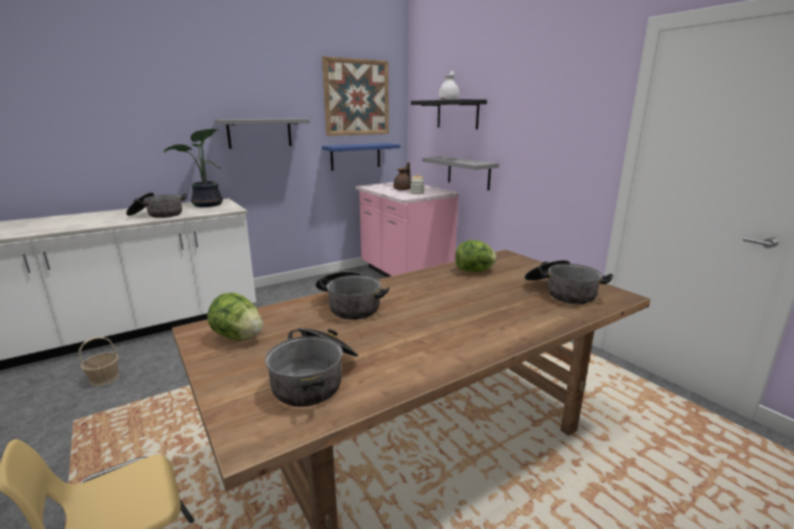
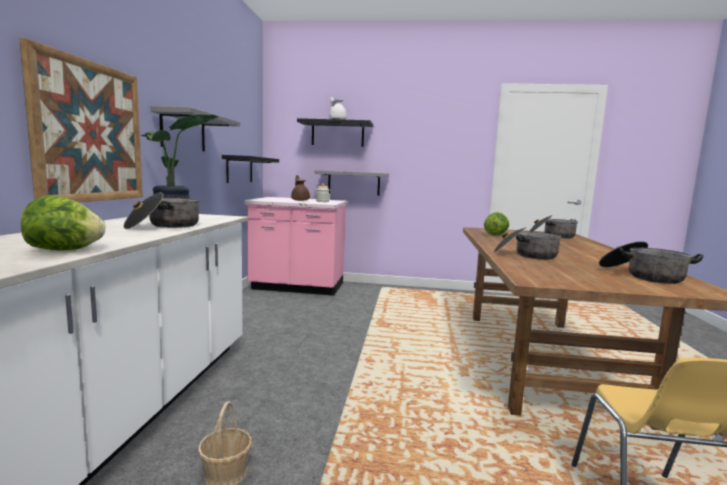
camera: 50 degrees left, 10 degrees down
lettuce [207,292,263,341] -> lettuce moved to [21,196,105,251]
picture [322,56,389,136] -> picture moved to [19,38,143,203]
blue shelf [322,143,400,171] -> black shelf [222,155,279,183]

